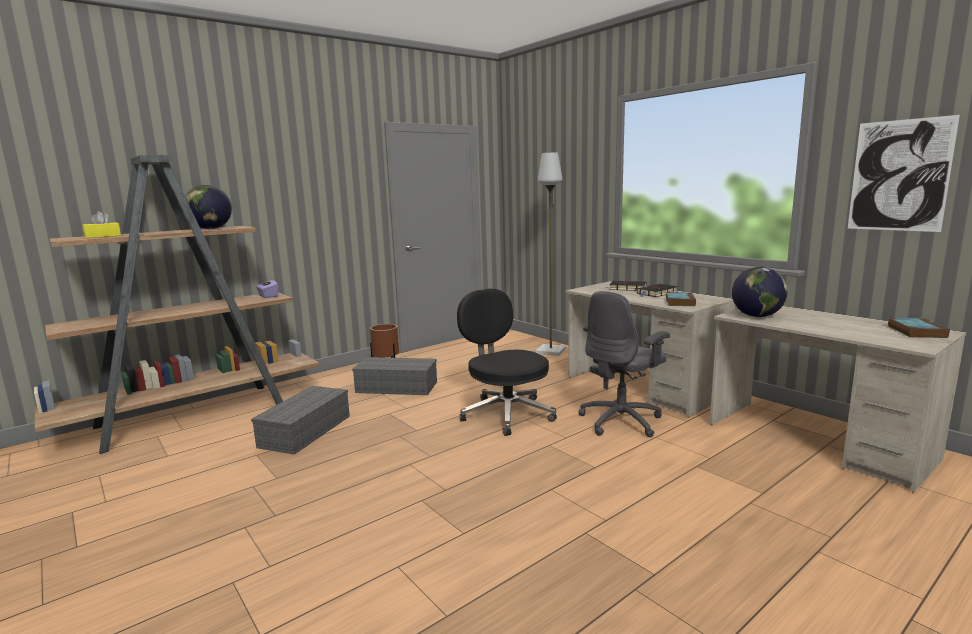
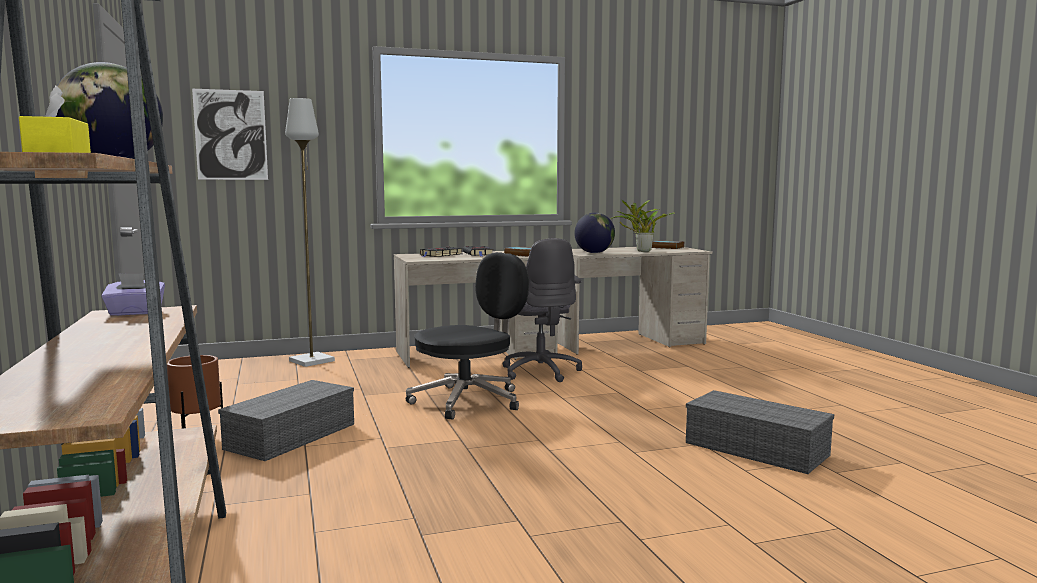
camera: 70 degrees left, 5 degrees down
grey storage box [251,386,350,455] -> grey storage box moved to [686,390,834,474]
black office chair [457,289,557,436] -> black office chair turned 150 degrees clockwise [406,252,529,420]
picture [848,115,960,232] -> picture moved to [192,89,268,180]
none -> potted plant [610,199,675,252]

